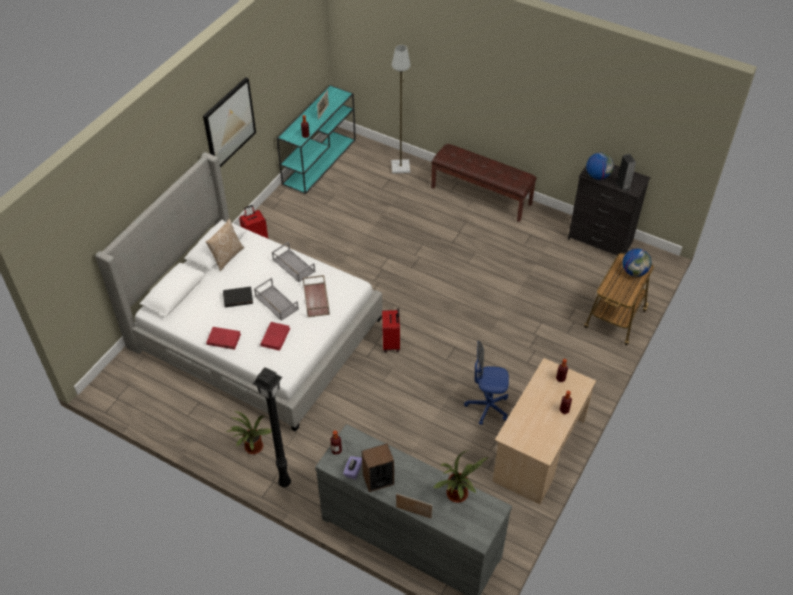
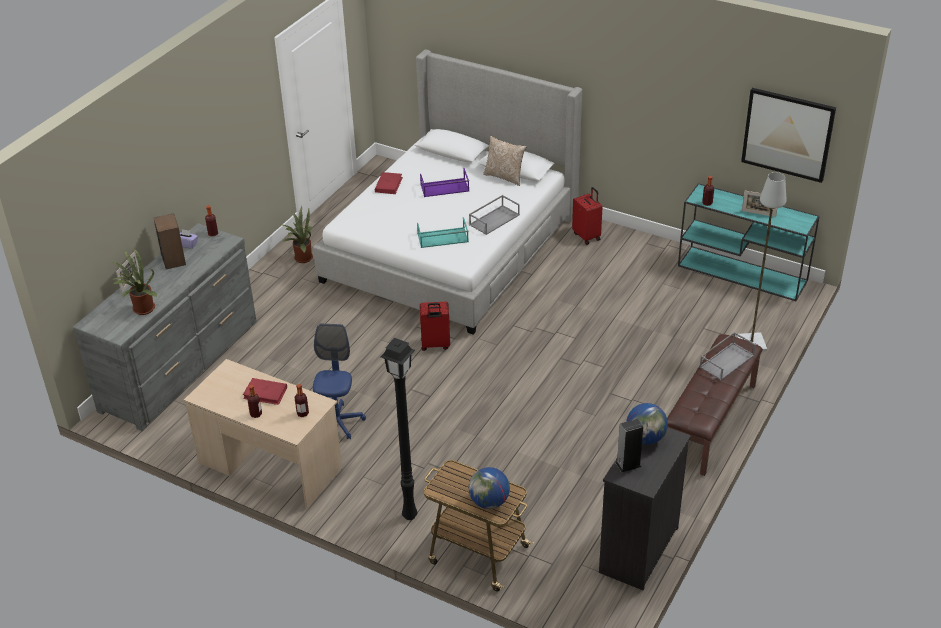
camera: 90 degrees right, 10 degrees down
picture [203,77,256,167] -> picture moved to [741,88,836,183]
black book [223,287,253,307] -> purple tray [420,168,469,197]
black floor lamp [253,367,291,487] -> black floor lamp moved to [381,338,417,520]
grey tray [254,278,299,321] -> grey tray moved to [699,332,756,380]
red book [260,322,290,351] -> red book moved to [243,378,287,405]
brown tray [303,275,330,317] -> turquoise tray [417,217,469,248]

